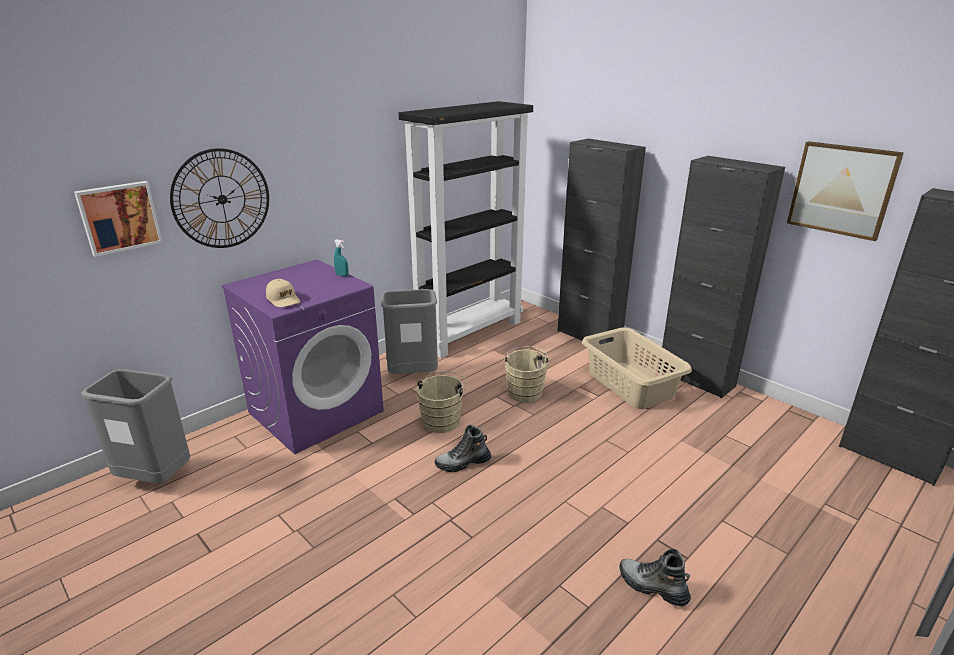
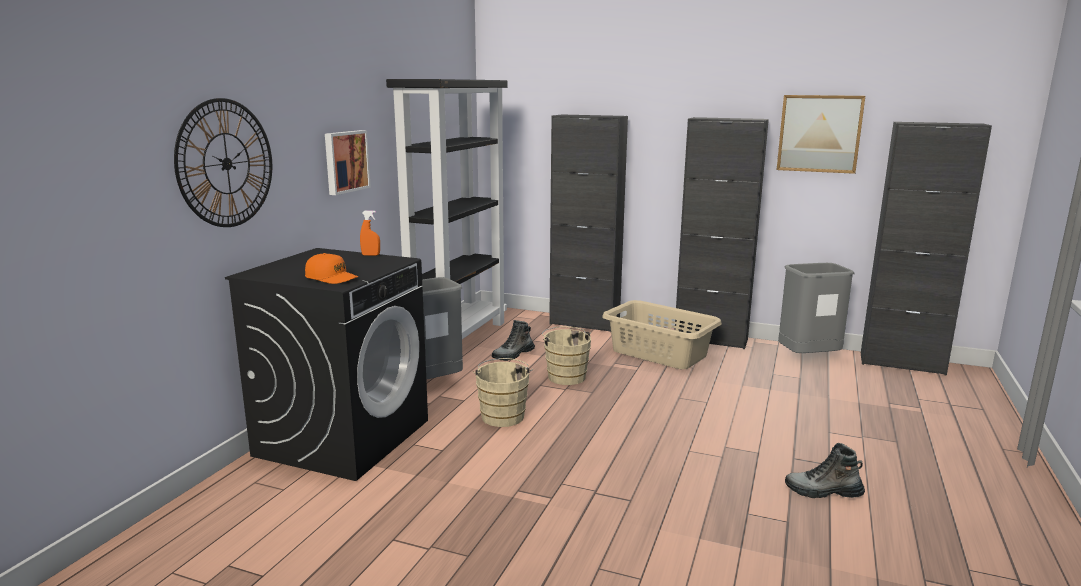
camera: 25 degrees left, 10 degrees down
picture [74,181,163,257] -> picture moved to [325,130,371,195]
grey trash can [81,369,190,483] -> grey trash can moved to [778,263,855,353]
purple washing machine [221,259,384,454] -> black washing machine [225,248,428,481]
beige cap [266,279,300,307] -> orange cap [305,253,358,284]
turquoise spray bottle [334,239,349,277] -> orange spray bottle [360,210,380,256]
boot [435,425,491,472] -> boot moved to [492,320,535,361]

